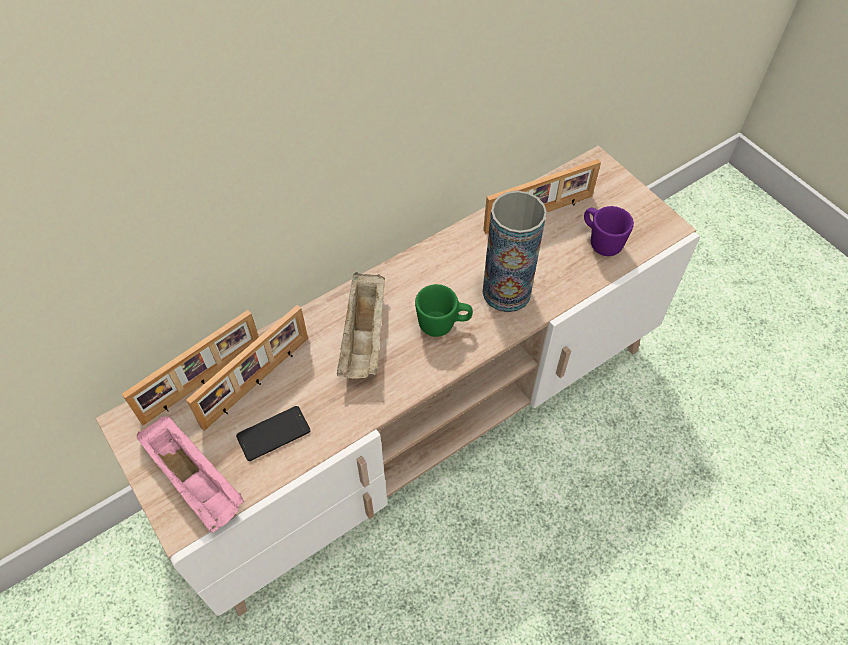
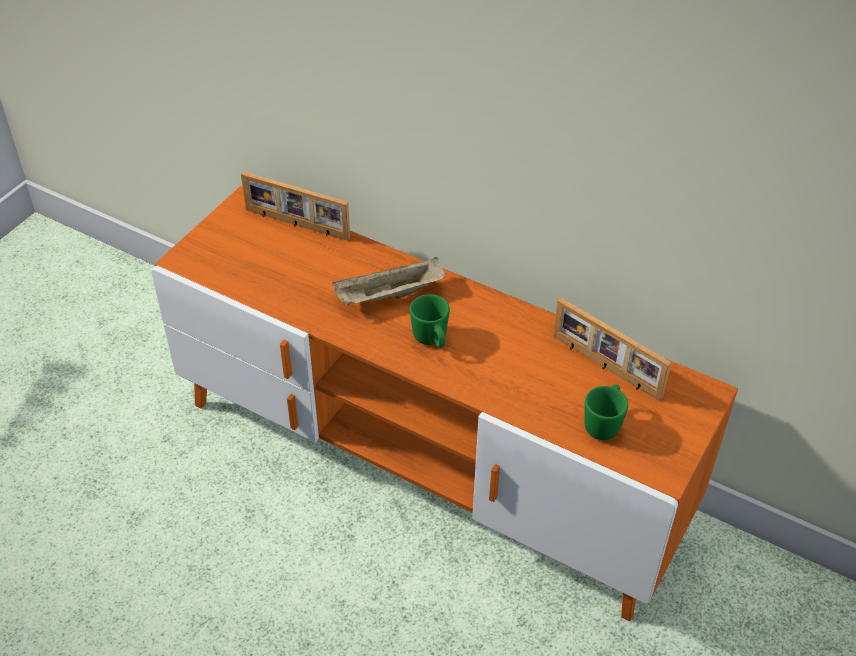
camera: 65 degrees right, 10 degrees down
beige tv stand [95,145,700,616] -> orange tv stand [151,186,738,622]
pink tray [137,416,244,533] -> none
picture frame [186,305,308,431] -> none
phone [236,406,311,461] -> none
vase [483,191,547,312] -> none
purple mug [584,206,634,256] -> green mug [584,384,628,440]

